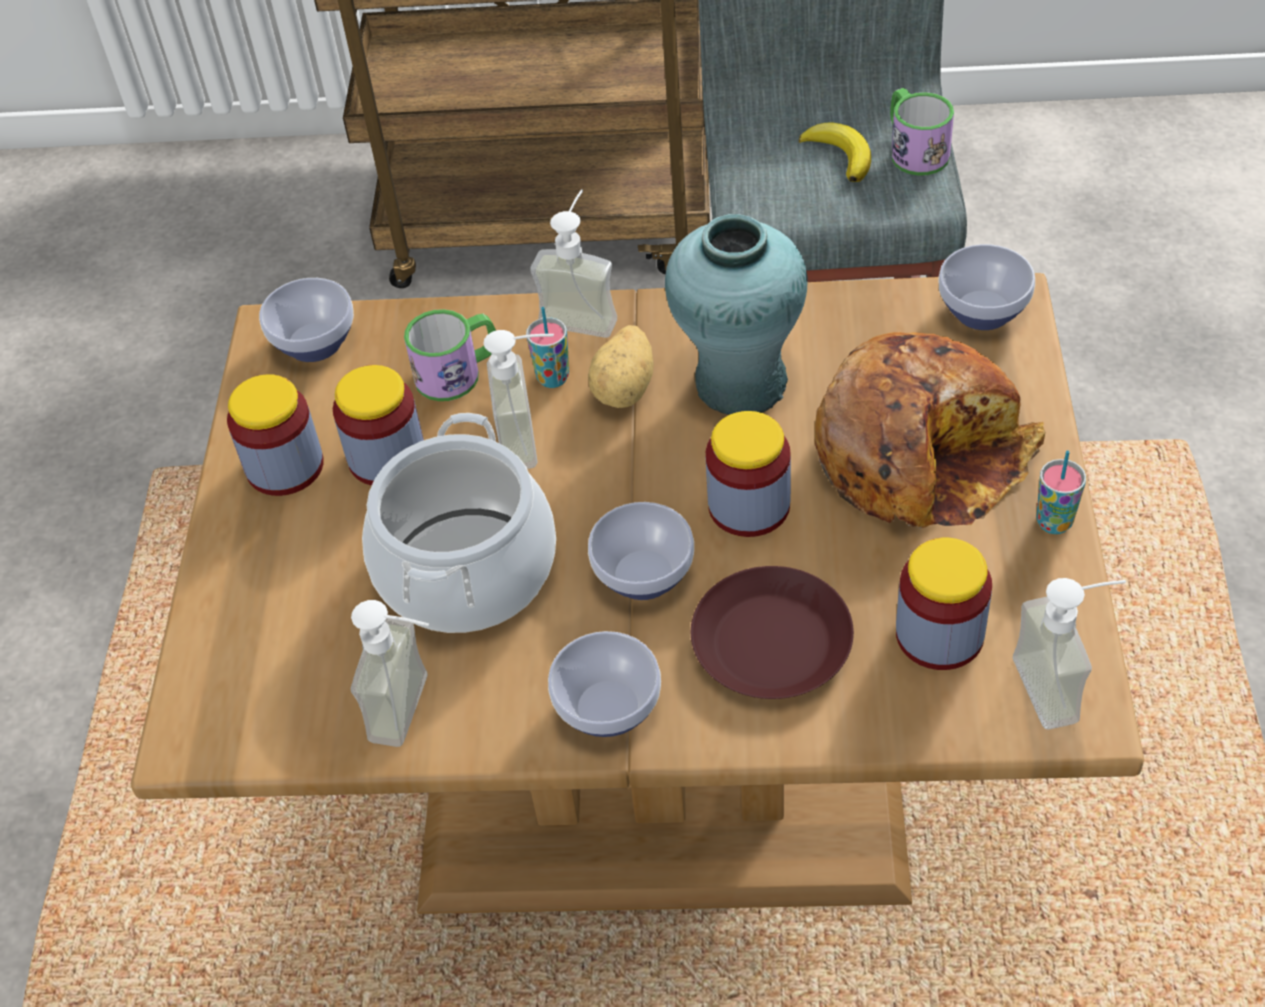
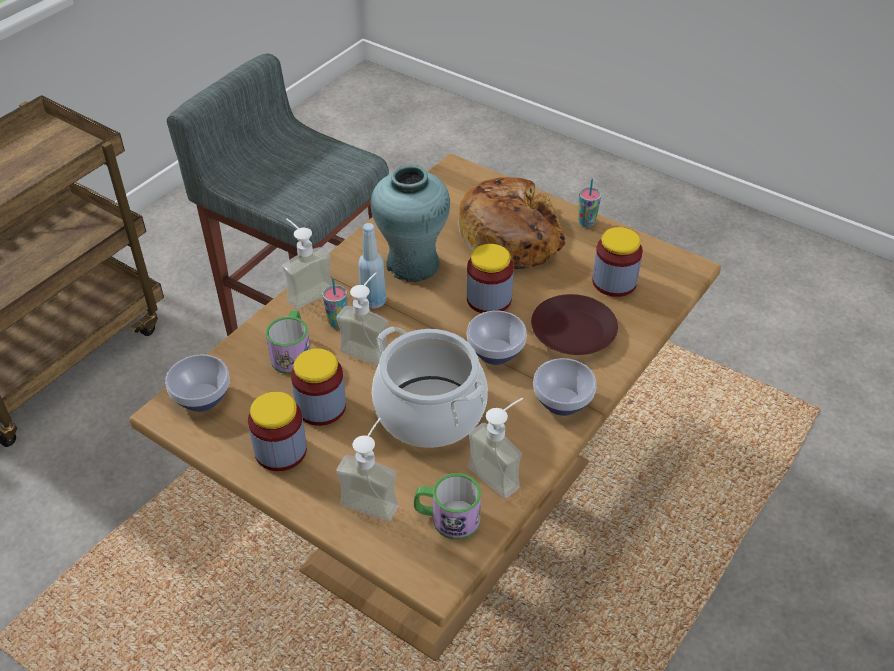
camera: 60 degrees left, 5 degrees down
potato [588,325,654,408] -> blue bottle [358,223,386,309]
banana [799,123,871,182] -> none
mug [890,88,954,175] -> mug moved to [414,473,481,540]
bowl [938,244,1035,330] -> none
soap dispenser [1013,578,1126,729] -> soap dispenser moved to [336,418,398,522]

